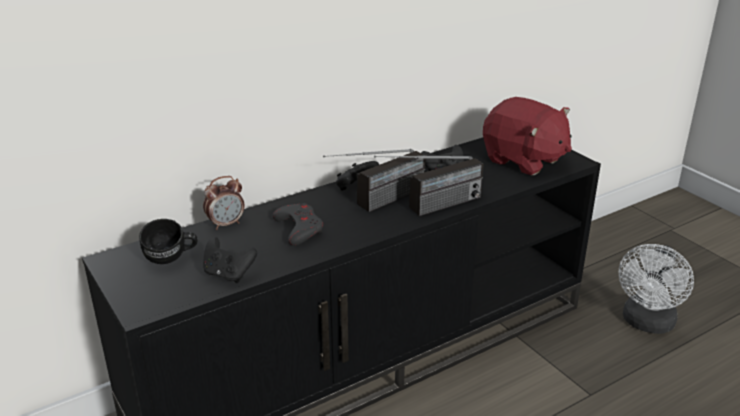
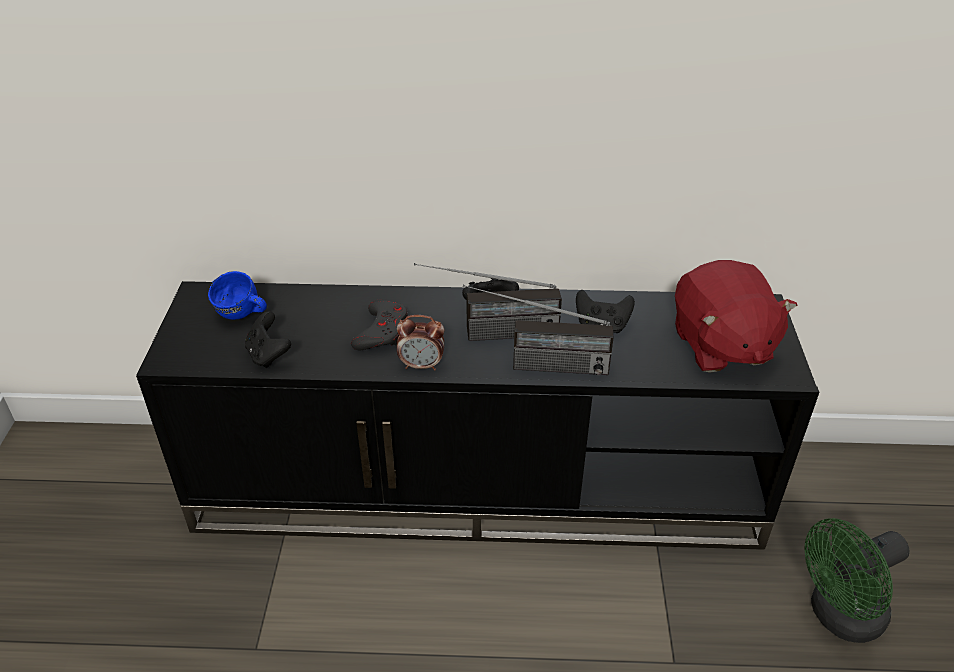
camera: 35 degrees right, 10 degrees up
black mug [139,219,198,264] -> blue mug [208,271,267,320]
alarm clock [203,176,245,230] -> alarm clock moved to [397,315,444,370]
white fan [618,244,694,334] -> green fan [804,518,910,643]

